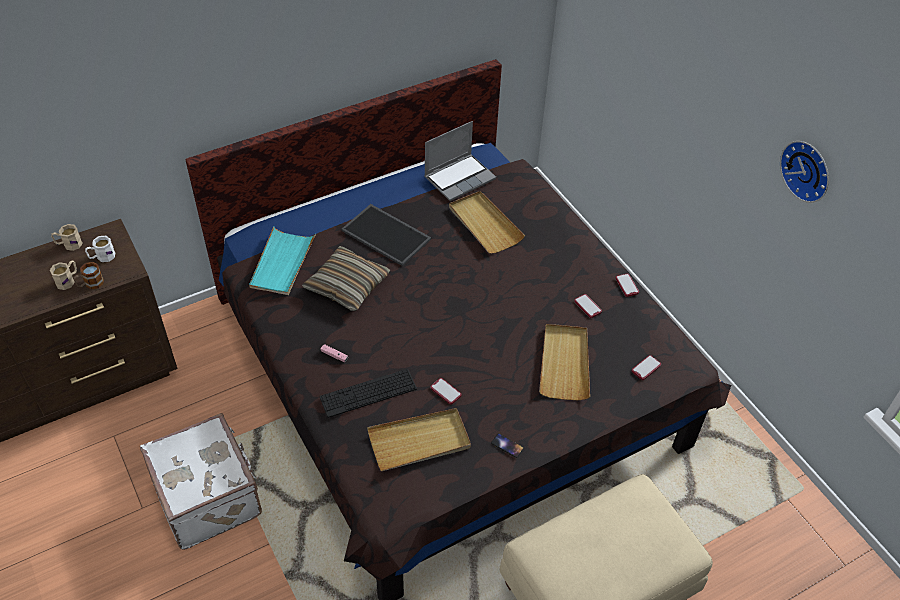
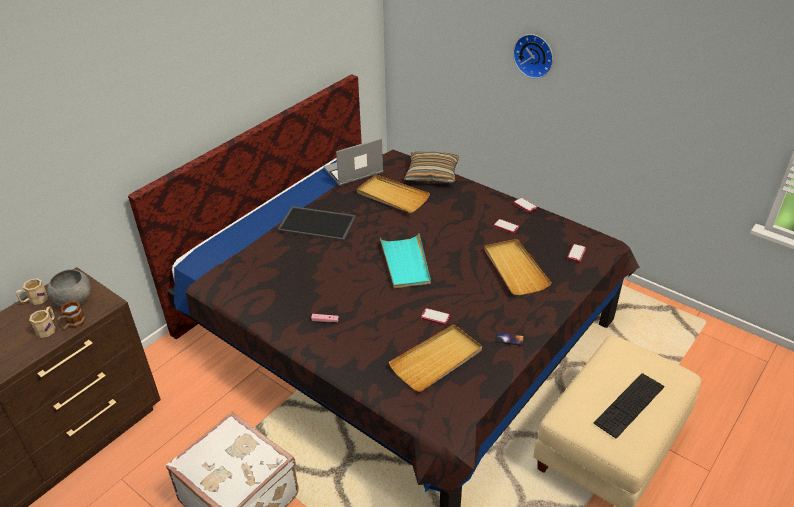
camera: 20 degrees left, 10 degrees down
white mug [85,236,115,262] -> grey bowl [47,269,91,307]
turquoise tray [249,226,316,295] -> turquoise tray moved to [380,234,431,289]
pillow [302,246,390,311] -> pillow moved to [404,152,459,183]
keyboard [319,369,417,418] -> keyboard moved to [594,373,664,438]
laptop [424,121,496,201] -> laptop turned 150 degrees counterclockwise [324,138,383,186]
wall clock [780,141,829,203] -> wall clock moved to [513,34,553,79]

